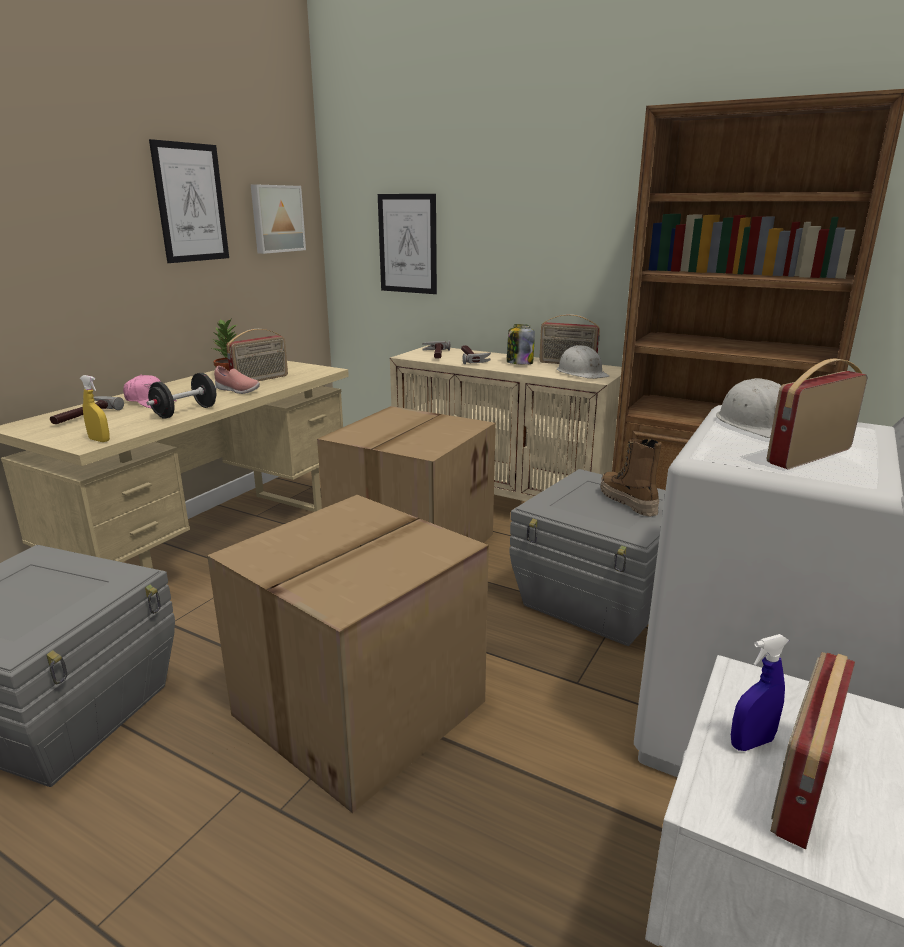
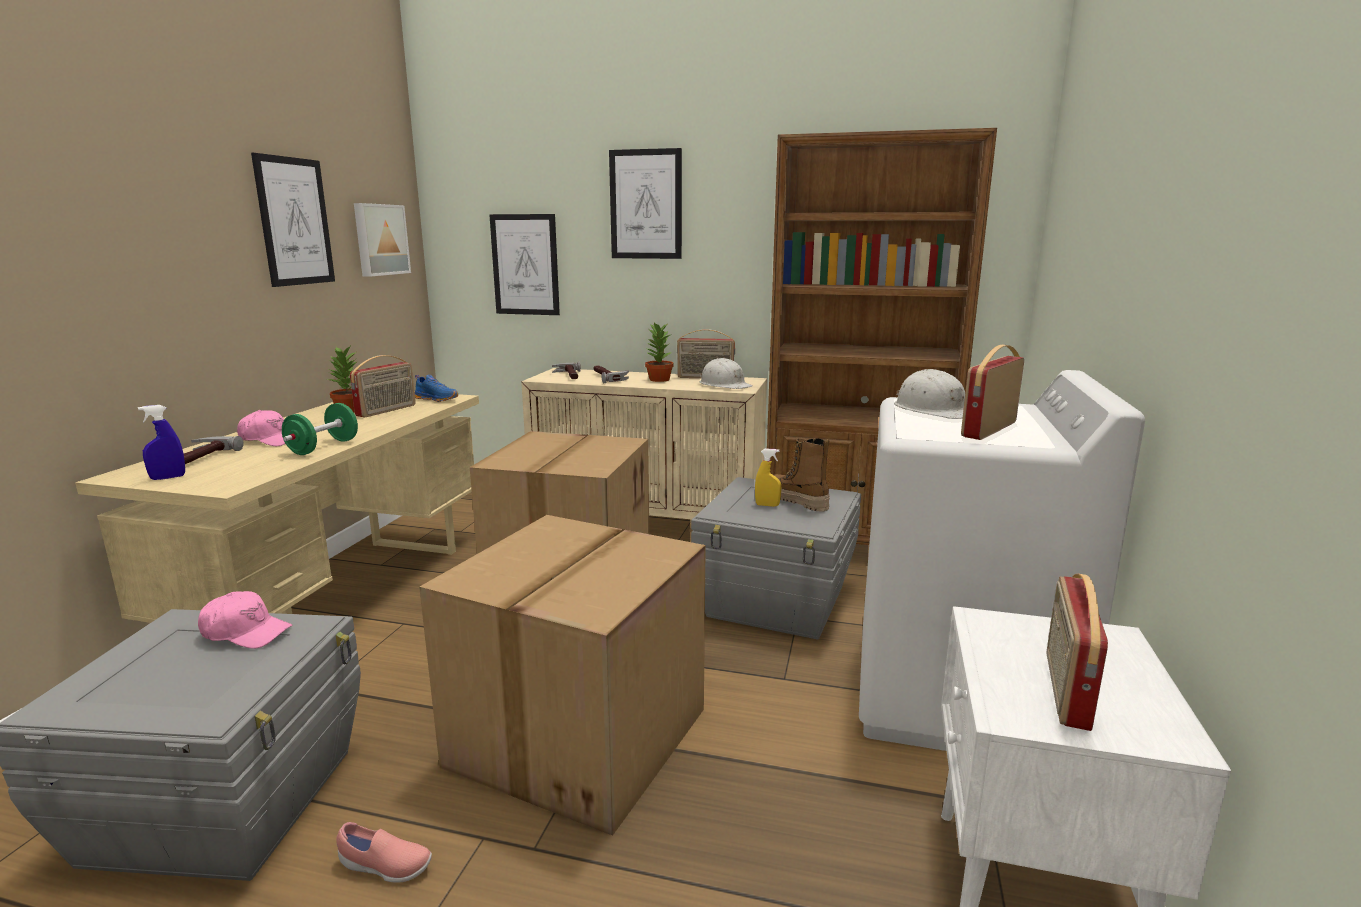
camera: 15 degrees left, 5 degrees down
yellow spray bottle [80,375,110,442] -> yellow spray bottle moved to [755,448,781,507]
black dumbbell [147,373,217,419] -> green dumbbell [282,403,358,455]
pink shoe [214,366,260,394] -> pink shoe moved to [336,822,432,883]
jar [507,324,535,365] -> potted plant [645,323,674,382]
blue spray bottle [731,634,789,751] -> blue spray bottle moved to [138,405,185,480]
none -> pink cap [198,591,292,649]
none -> blue shoe [415,375,458,402]
none -> picture [609,148,682,259]

